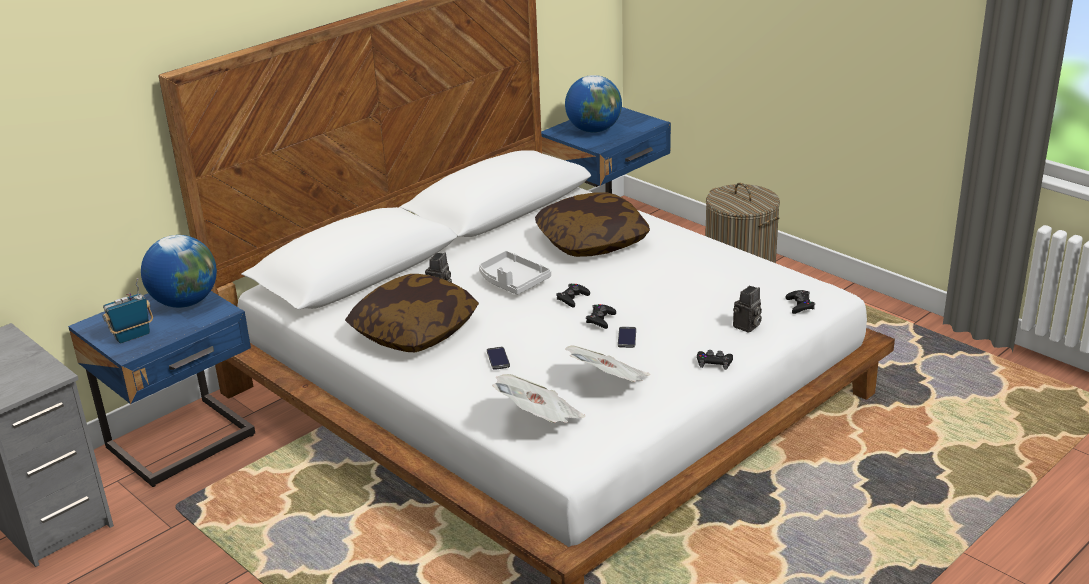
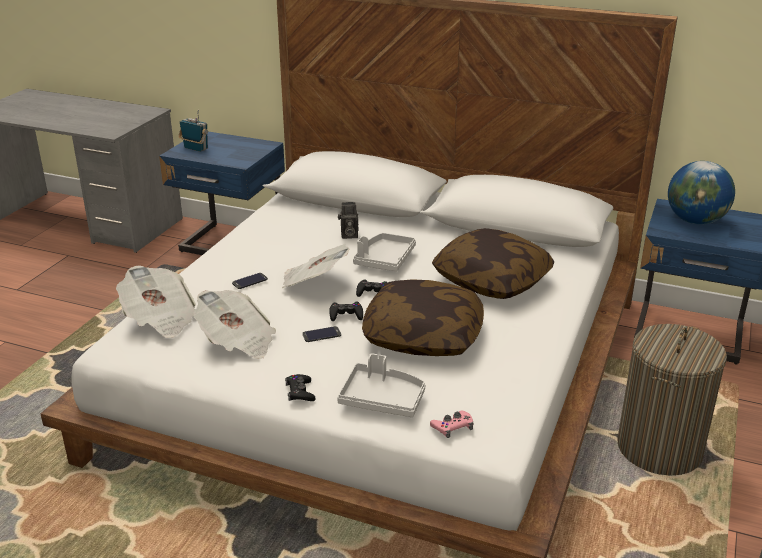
camera: 65 degrees right, 0 degrees up
globe [141,235,217,308] -> none
pillow [345,274,479,352] -> pillow moved to [362,279,484,356]
camera [733,286,762,333] -> grey tray [337,353,426,417]
black game controller [786,290,815,314] -> pink game controller [430,411,474,438]
none -> newspaper [282,244,349,288]

